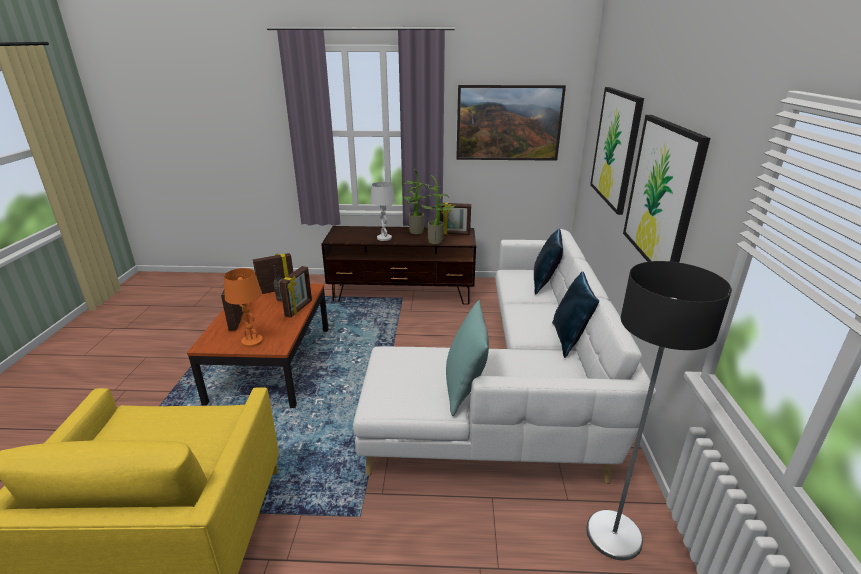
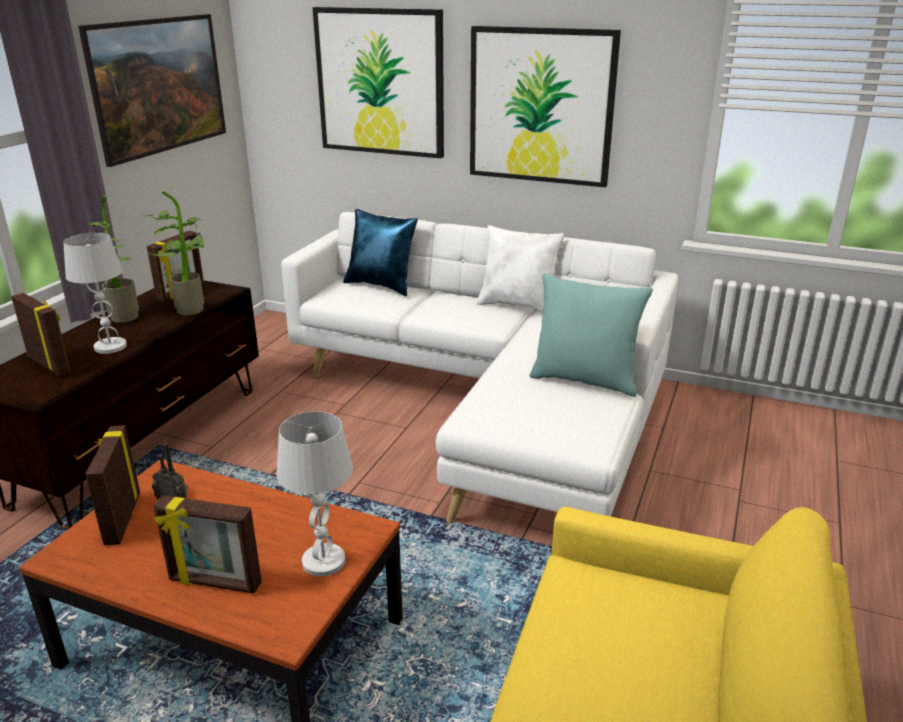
camera: 70 degrees left, 0 degrees up
orange table lamp [224,268,263,347] -> white table lamp [277,411,353,577]
picture frame [279,266,312,318] -> picture frame moved to [11,293,70,376]
blue pillow [552,271,599,358] -> white pillow [476,225,564,312]
floor lamp [586,261,732,560] -> none

